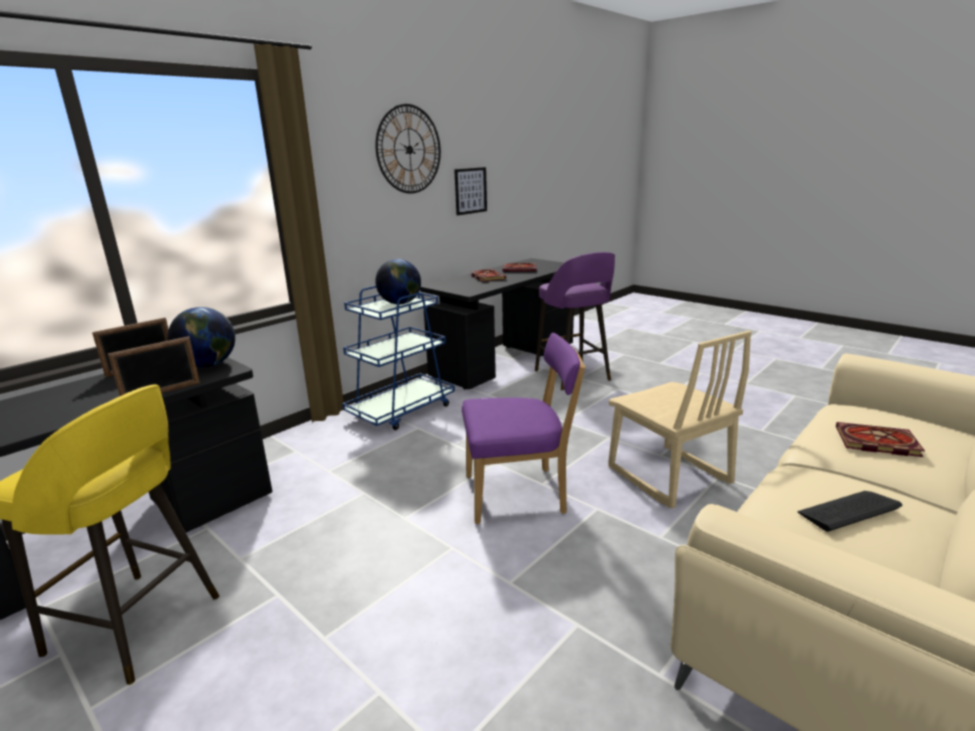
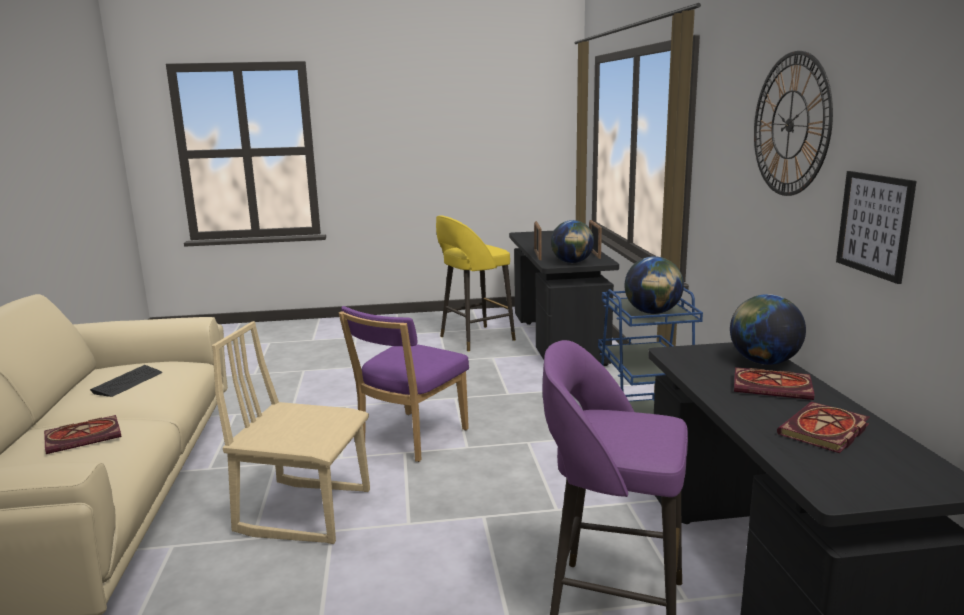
camera: 130 degrees right, 5 degrees down
none -> globe [730,294,806,365]

